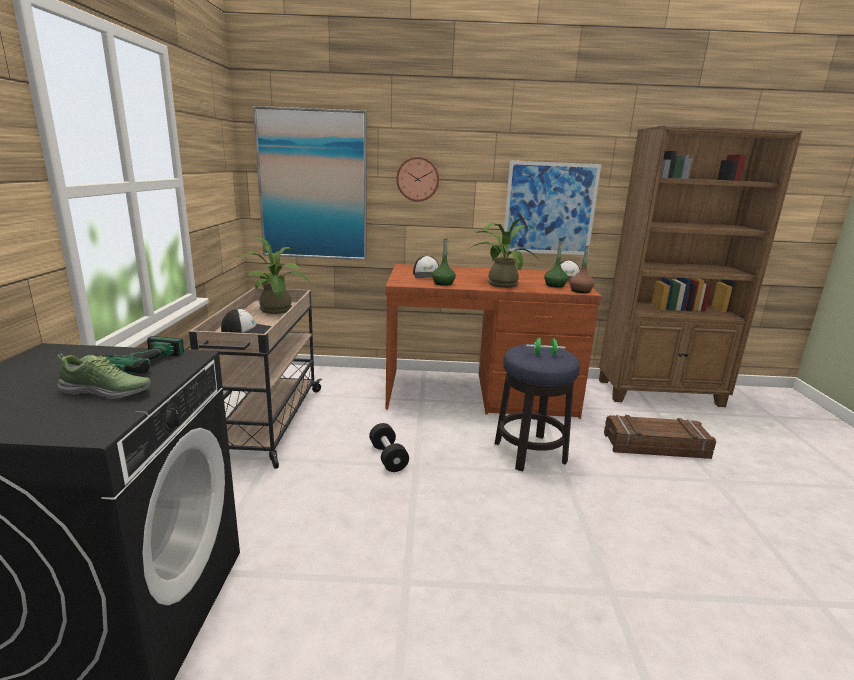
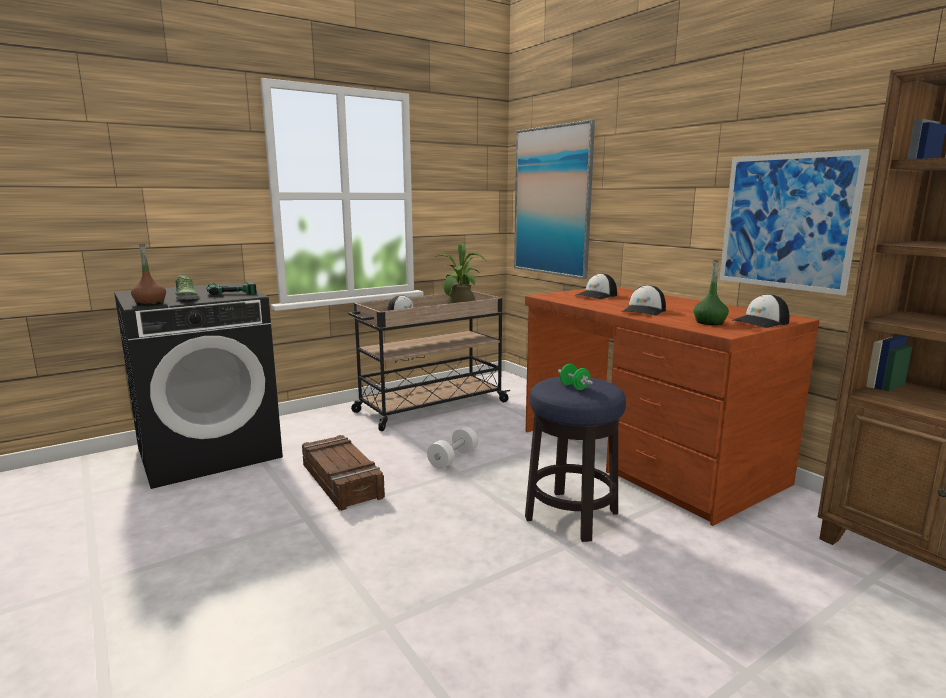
camera: 55 degrees right, 5 degrees down
black dumbbell [369,423,409,472] -> white dumbbell [427,426,478,469]
wall clock [396,157,439,202] -> none
green bottle [432,238,456,286] -> none
potted plant [469,217,542,288] -> cap [622,285,666,316]
brown bottle [569,245,594,293] -> brown bottle moved to [131,244,166,306]
crate [604,415,716,459] -> crate moved to [302,435,385,511]

